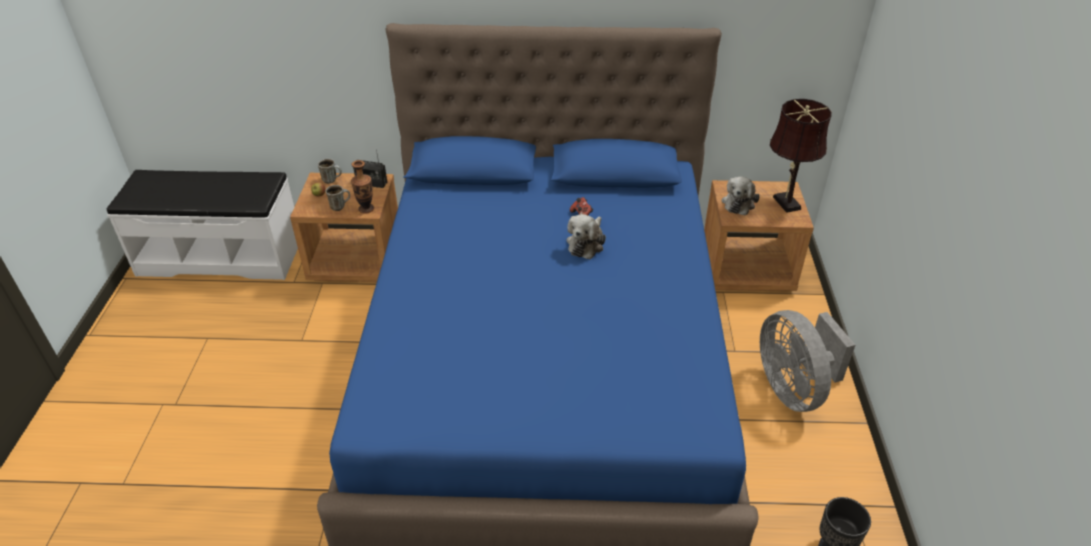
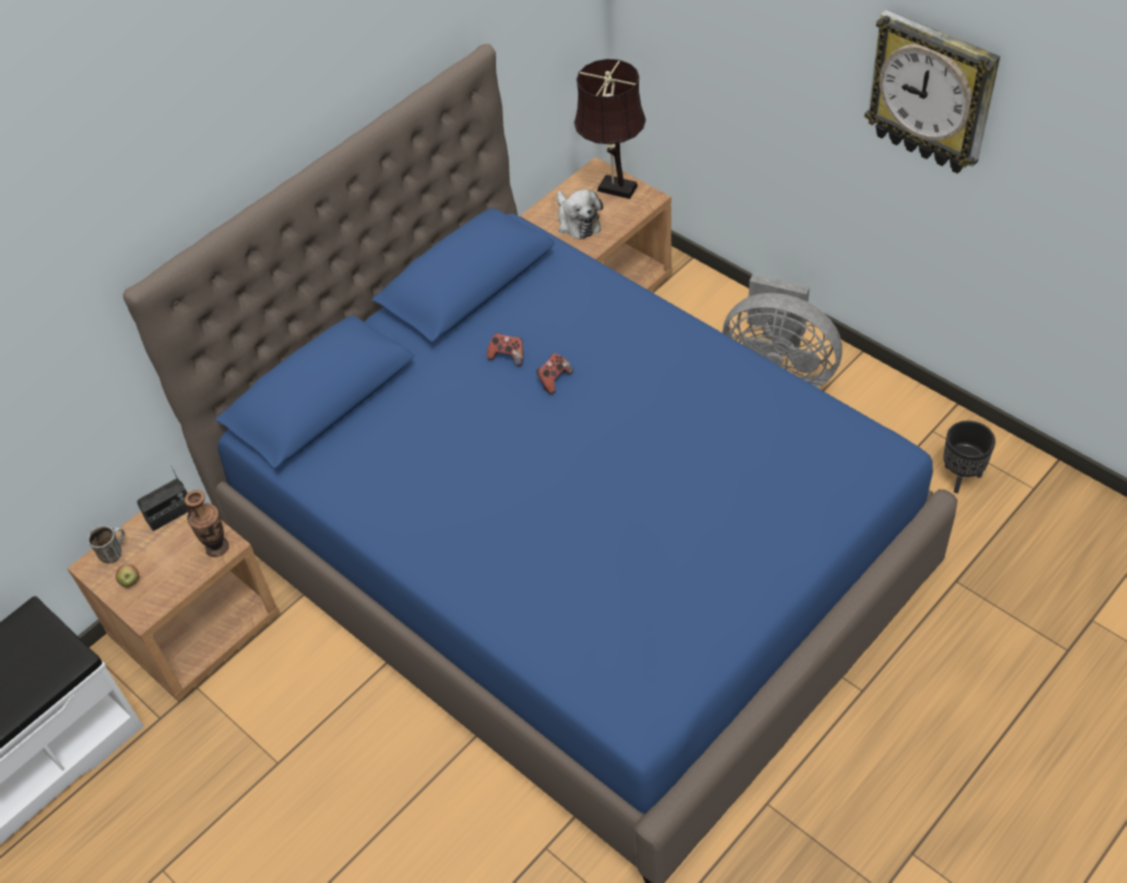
camera: 45 degrees left, 10 degrees up
mug [326,185,350,211] -> none
plush toy [566,214,606,259] -> game controller [536,353,573,394]
none -> wall clock [865,10,1000,174]

